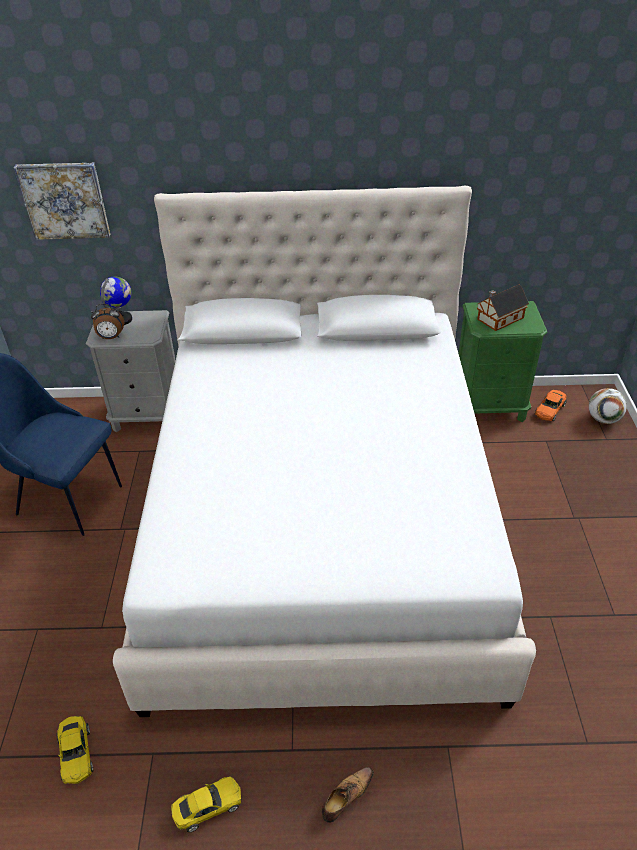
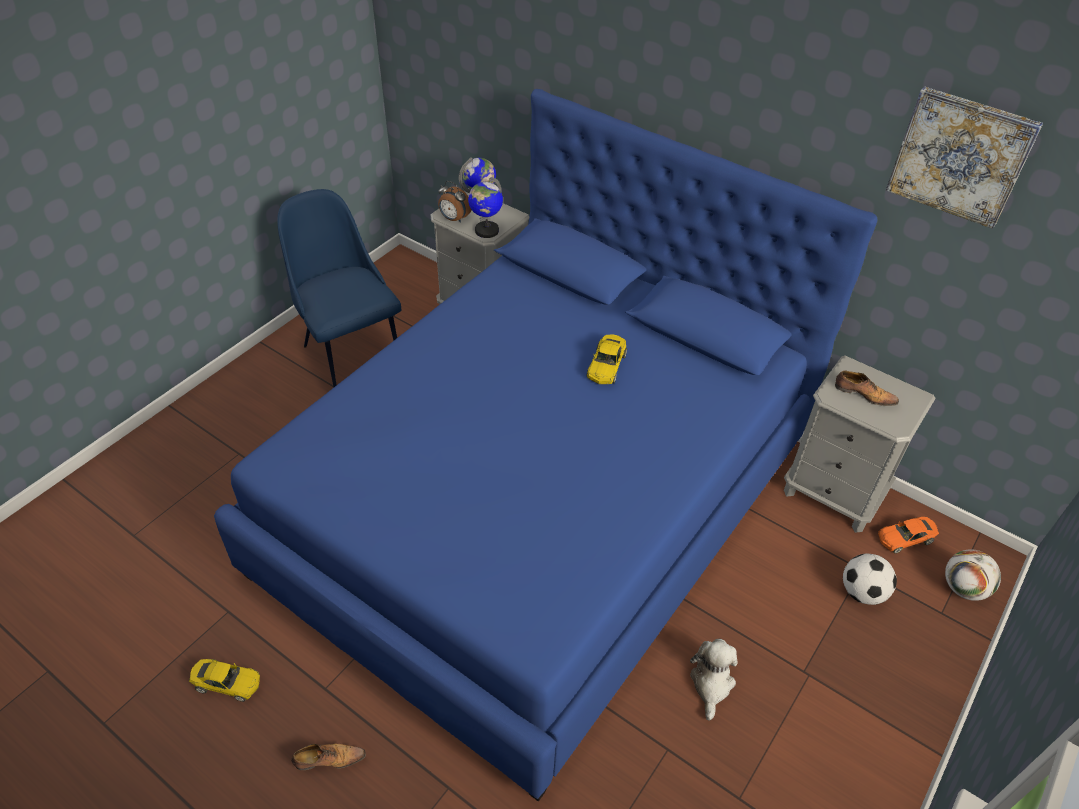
camera: 35 degrees right, 5 degrees up
picture [14,163,110,240] -> picture moved to [886,86,1043,229]
yellow toy car [57,716,93,784] -> yellow toy car moved to [586,334,627,384]
white bed [113,186,536,717] -> blue bed [214,89,877,802]
green nightstand [459,301,548,422] -> grey nightstand [784,356,936,533]
toy house [477,285,529,331] -> shoe [835,371,899,406]
none -> globe [468,177,503,238]
none -> plush toy [690,639,738,721]
none -> football [843,554,897,605]

